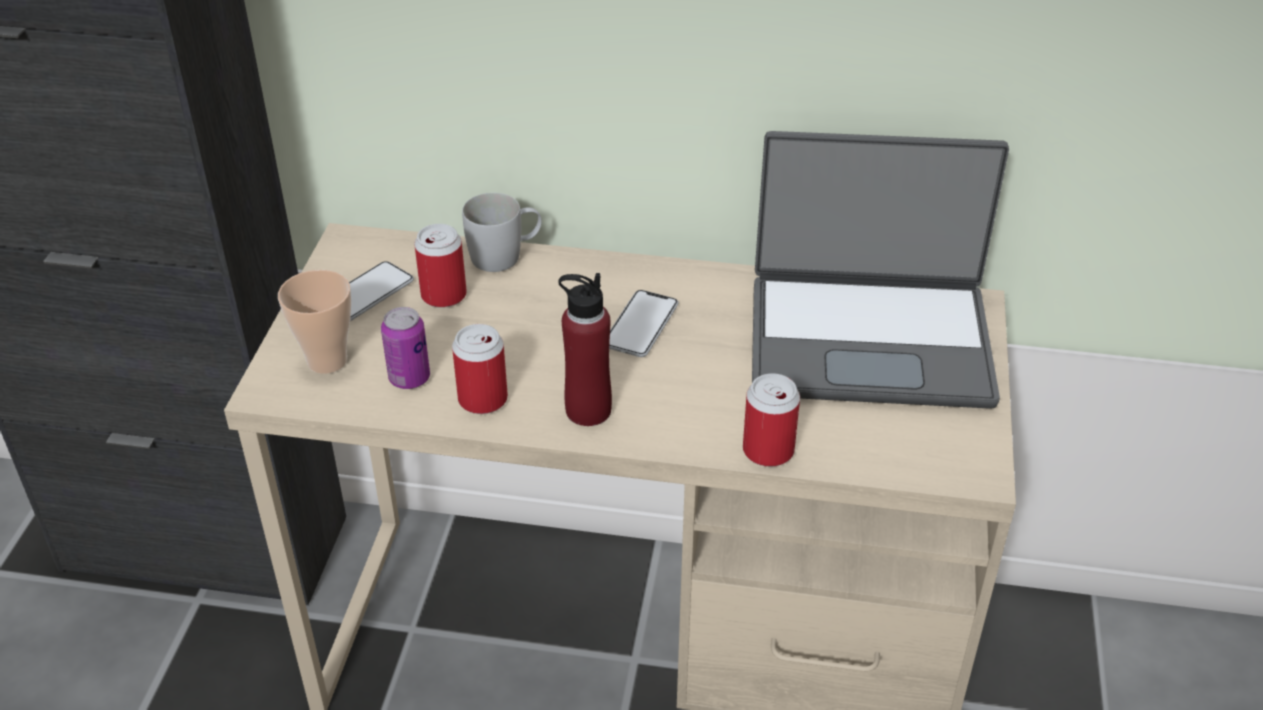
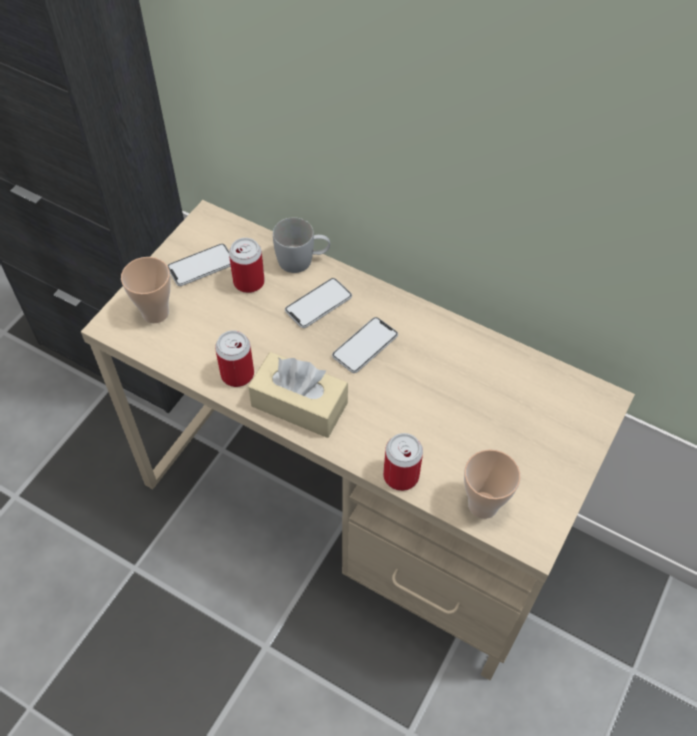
camera: 20 degrees right, 15 degrees up
can [381,307,430,389] -> none
red bottle [558,273,612,426] -> beige tissue box [248,352,348,438]
laptop [752,131,1009,409] -> none
none -> phone [285,278,352,328]
none -> cup [464,449,521,519]

